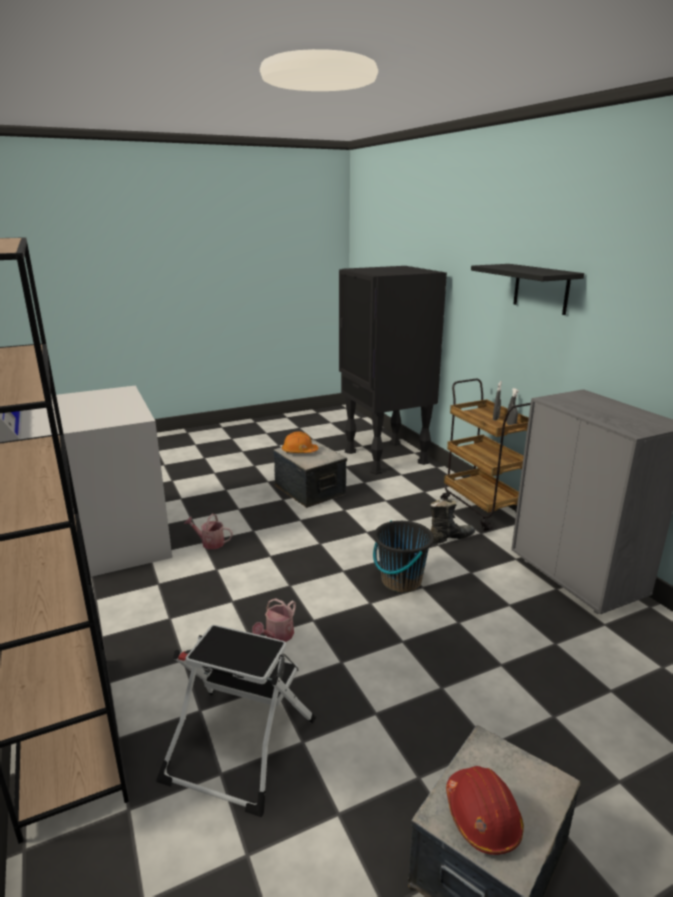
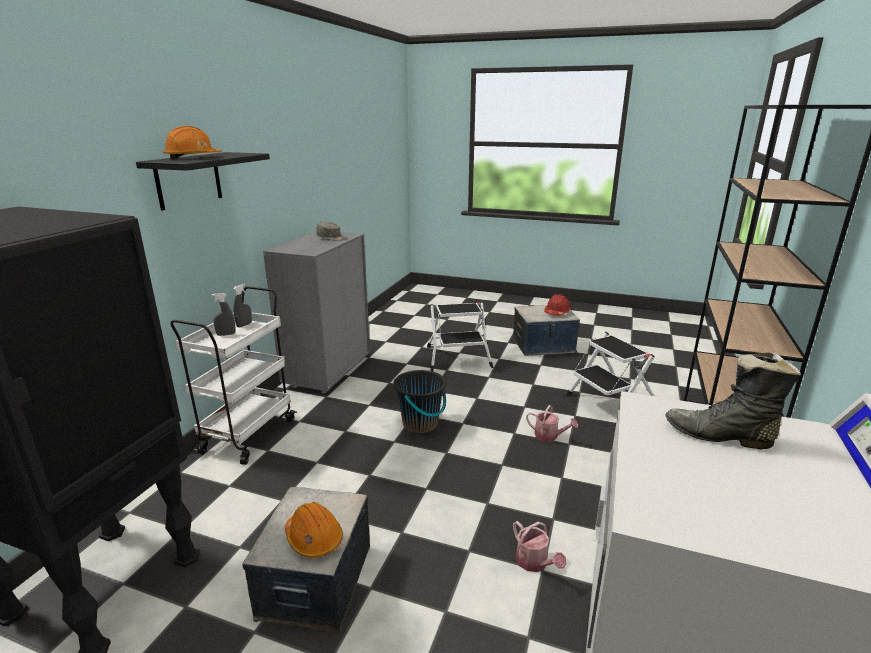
camera: 135 degrees left, 0 degrees up
watering can [252,598,296,642] -> watering can turned 45 degrees clockwise [526,405,578,442]
black boot [431,499,475,544] -> black boot moved to [665,352,801,450]
brown cart [440,379,531,531] -> white cart [170,286,297,465]
none -> orange hard hat [163,126,222,159]
none -> grey cap [316,222,345,241]
none -> step ladder [427,302,493,371]

